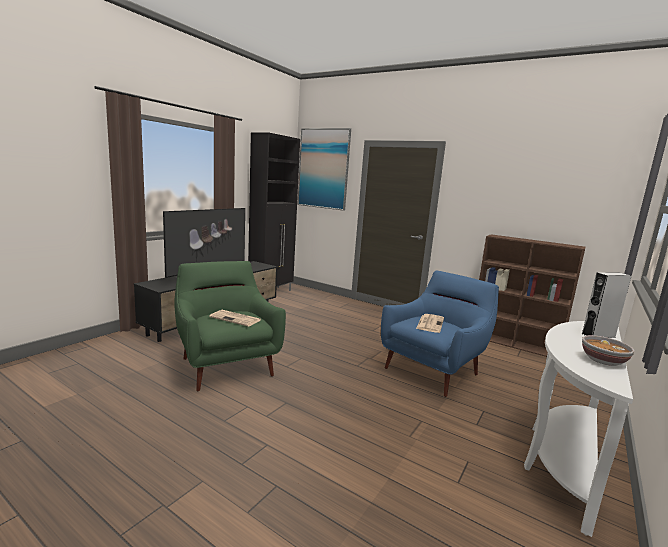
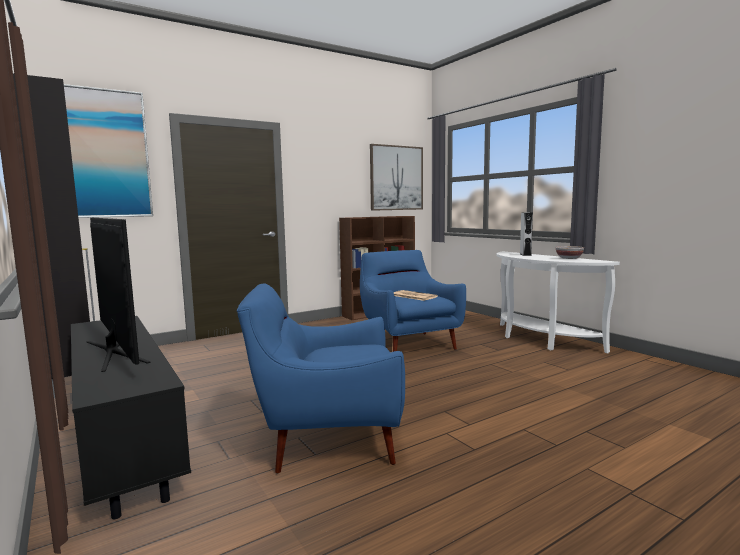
camera: 65 degrees left, 5 degrees down
green armchair [174,261,286,391] -> blue armchair [237,283,405,474]
newspaper [209,310,261,327] -> none
none -> picture [370,144,423,211]

